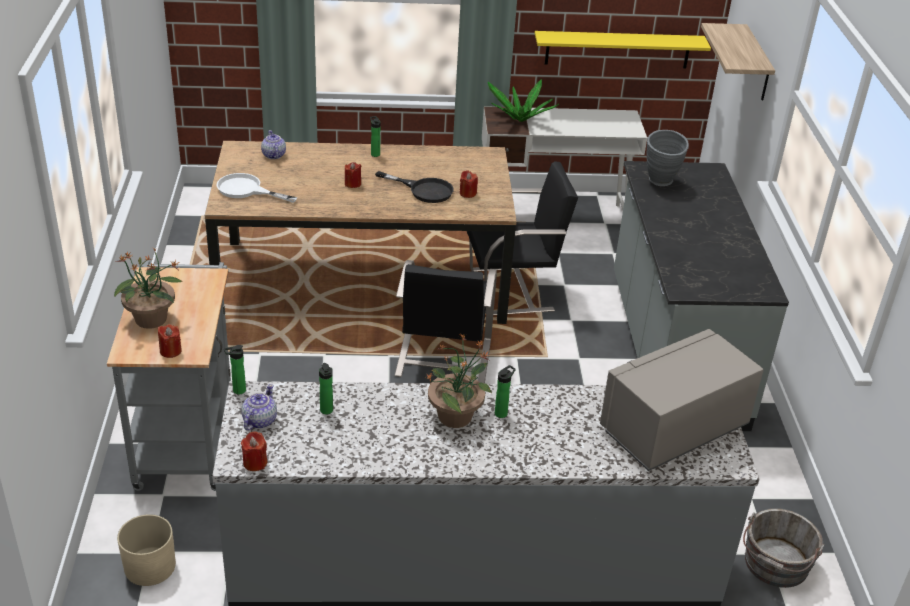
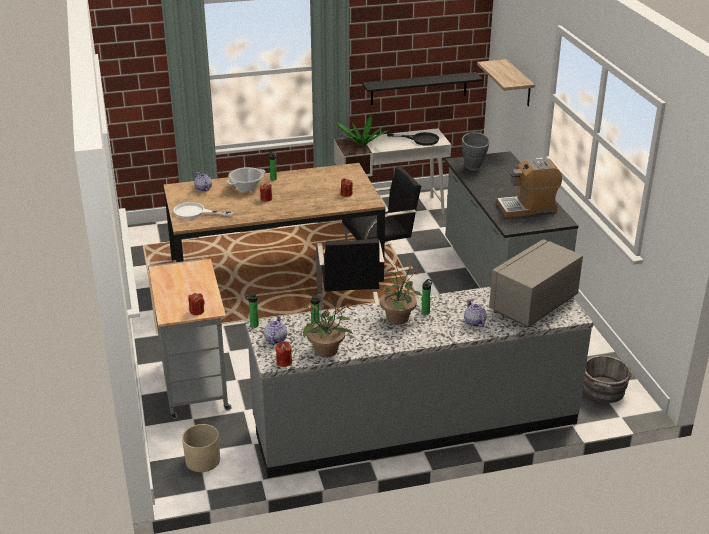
camera: 10 degrees left, 5 degrees down
potted plant [114,248,183,329] -> potted plant moved to [303,297,353,358]
black frying pan [375,171,454,203] -> black frying pan moved to [387,132,439,146]
yellow shelf [535,31,711,68] -> black shelf [362,72,483,105]
none -> cooking pot [227,167,266,191]
none -> teapot [464,299,487,327]
none -> coffee machine [497,158,562,217]

